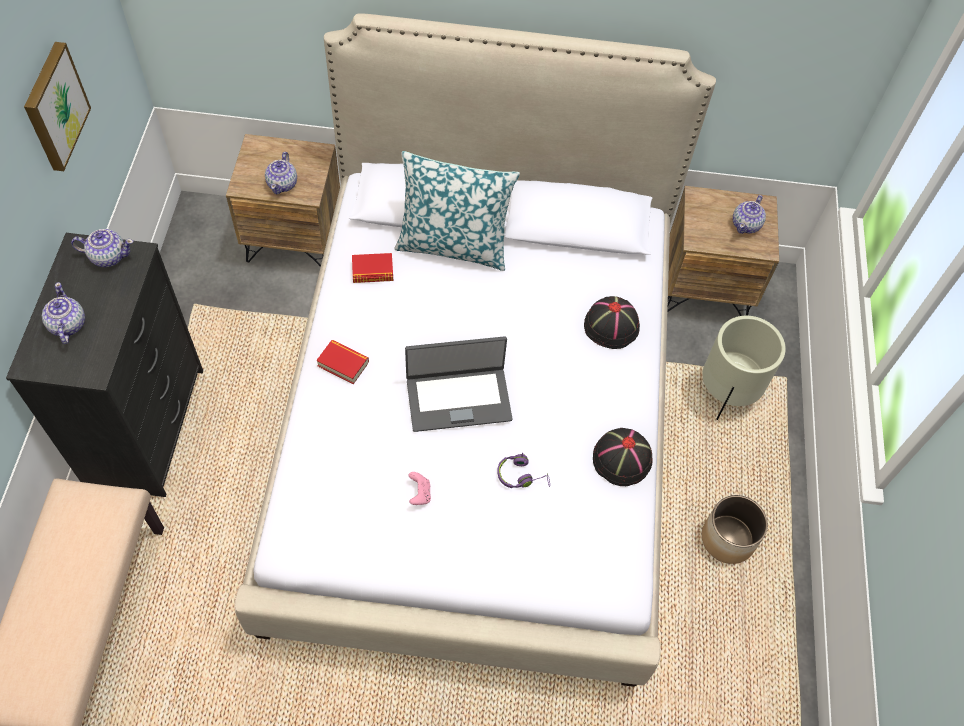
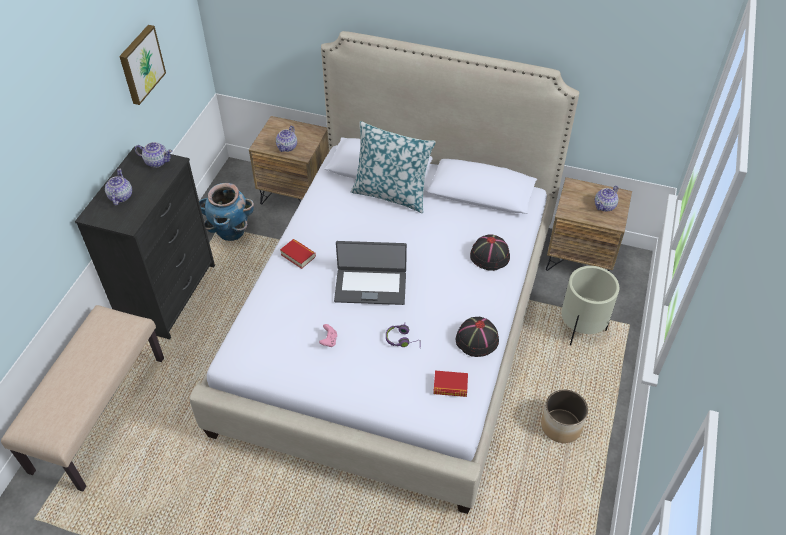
camera: 15 degrees right, 10 degrees down
book [352,253,393,283] -> book moved to [433,371,468,397]
none -> planter [199,183,254,241]

